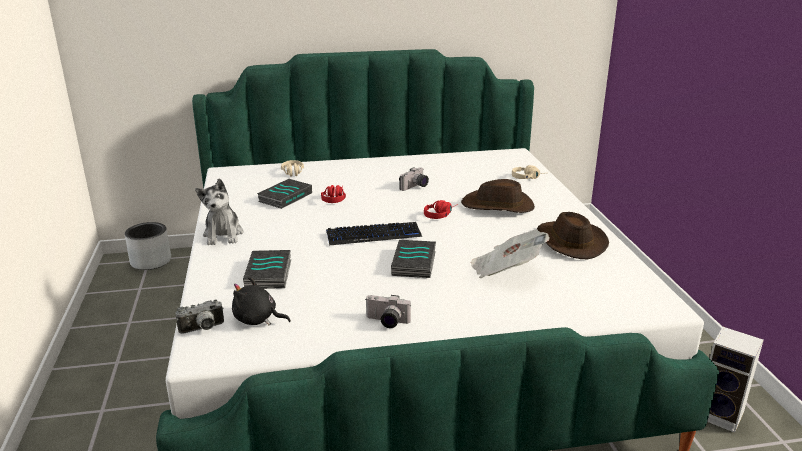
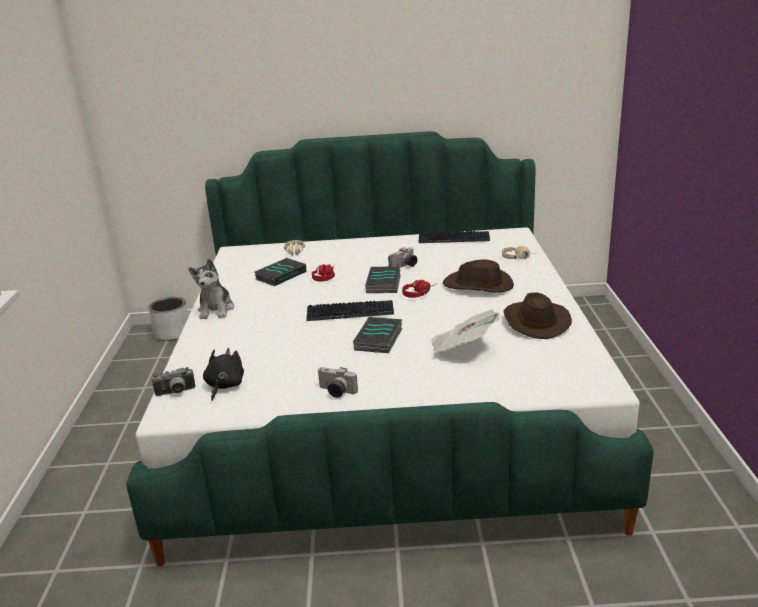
camera: 10 degrees right, 0 degrees up
black plush toy [232,277,291,325] -> black plush toy turned 75 degrees clockwise [203,348,244,401]
book [243,250,291,289] -> book moved to [365,266,401,293]
speaker [707,327,764,433] -> none
none -> keyboard [419,231,490,243]

